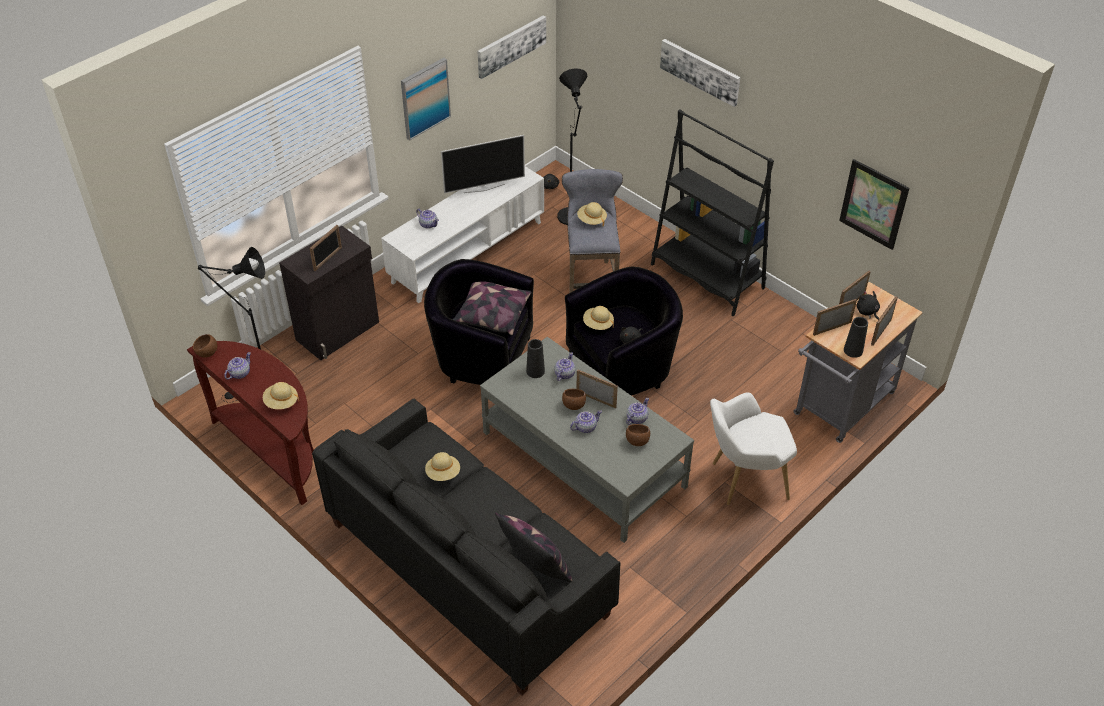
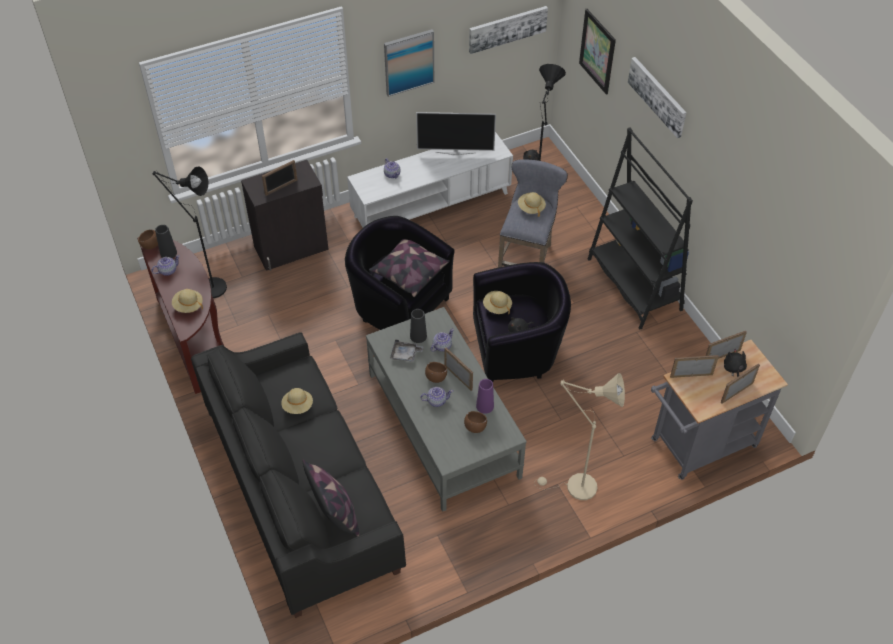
camera: 20 degrees right, 5 degrees up
teapot [626,398,649,425] -> purple vase [476,379,494,414]
white armchair [710,393,797,505] -> beige floor lamp [534,373,625,500]
picture [839,159,909,250] -> picture moved to [579,9,616,95]
black vase [844,317,868,358] -> black vase moved to [155,225,177,258]
none -> grey tray [390,340,424,362]

